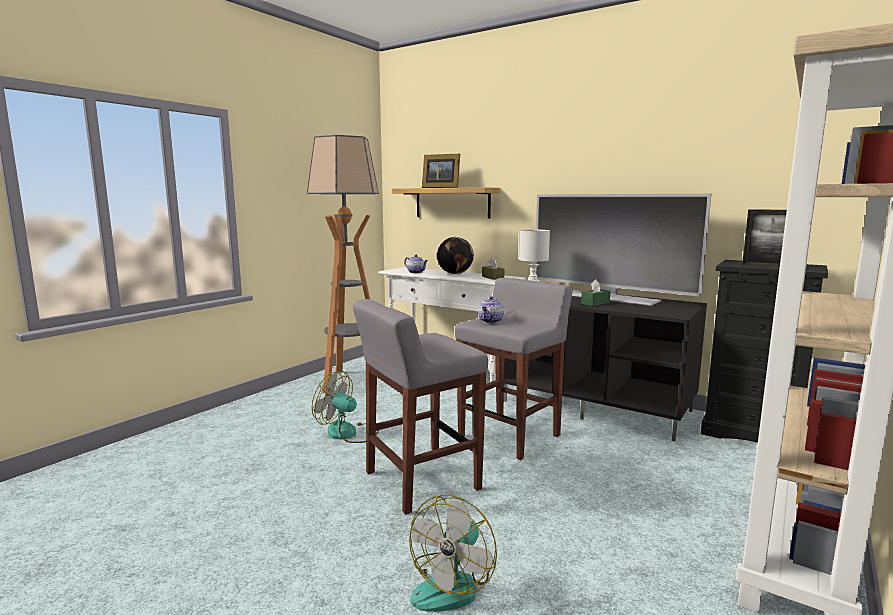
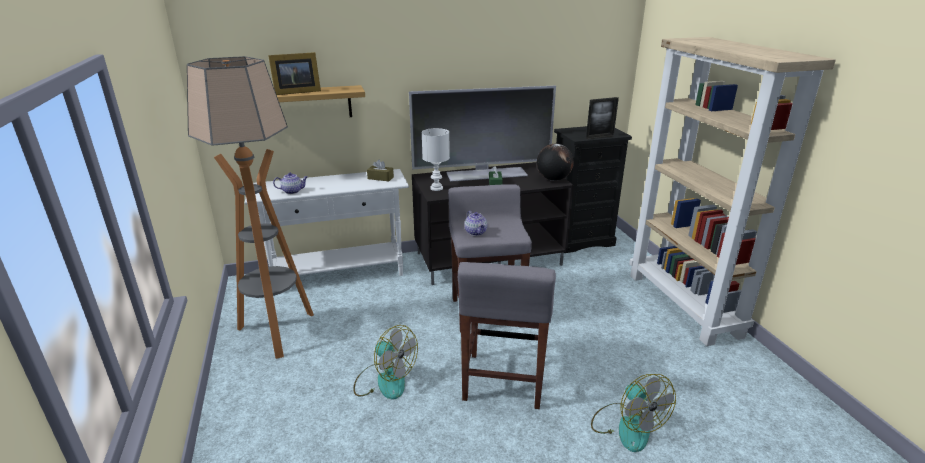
camera: 50 degrees left, 15 degrees up
fan [312,371,379,443] -> fan turned 120 degrees counterclockwise [354,325,418,399]
globe [437,237,474,274] -> globe moved to [537,144,574,181]

